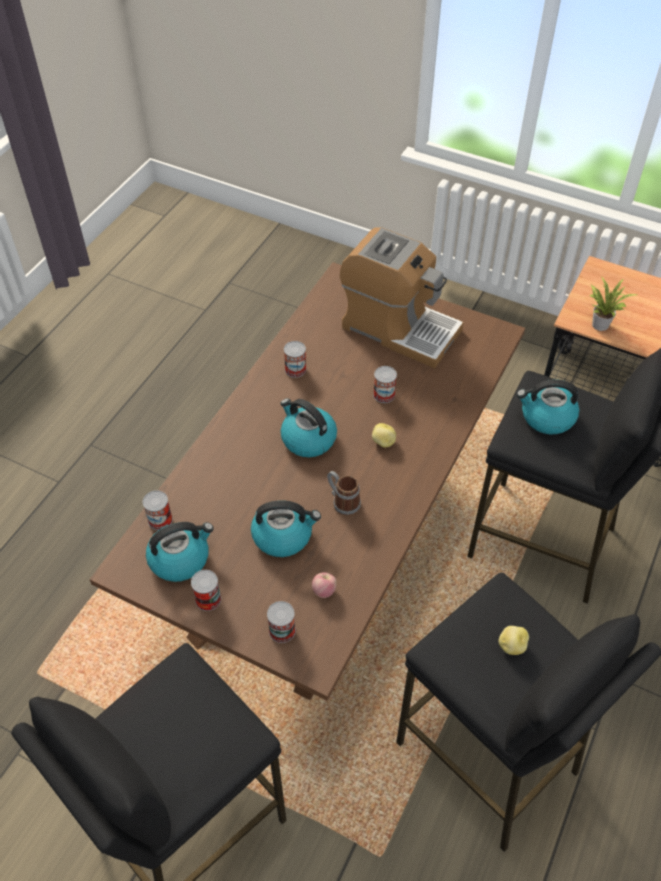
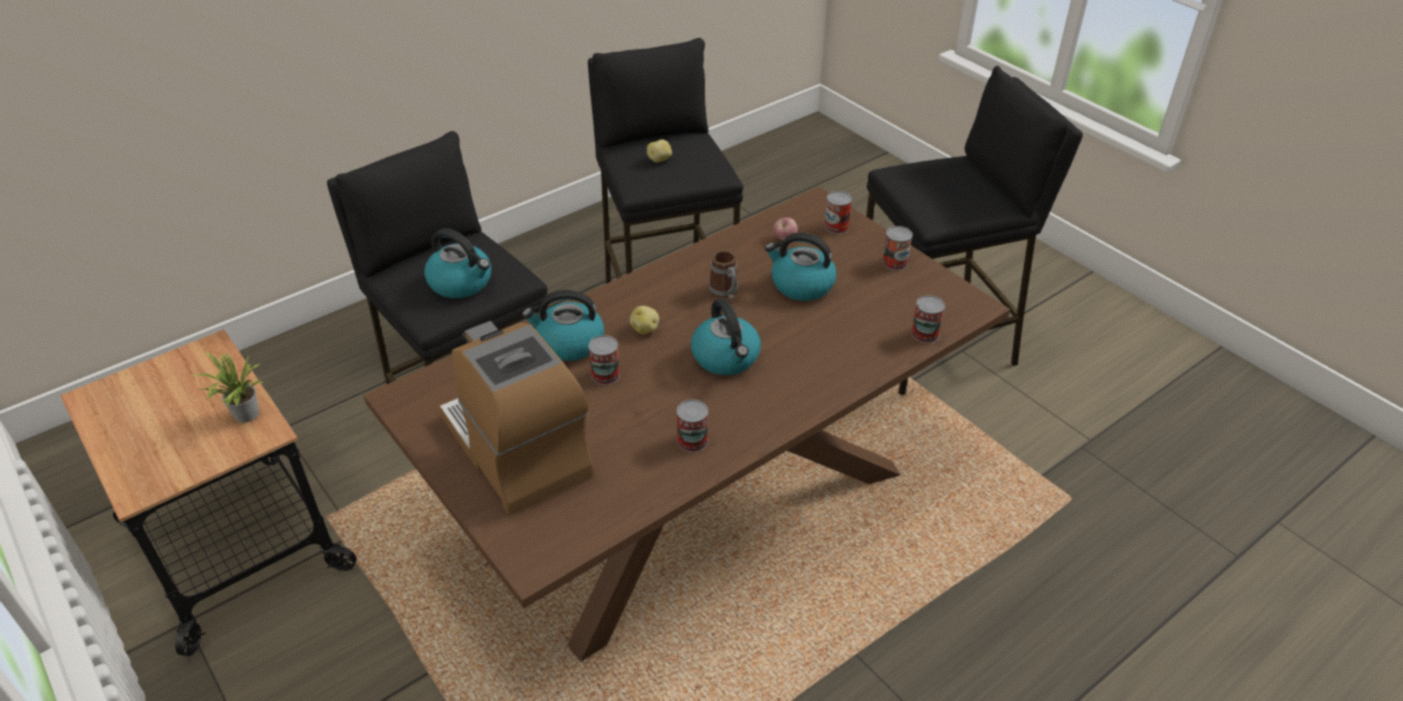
camera: 155 degrees left, 10 degrees down
kettle [146,522,214,582] -> kettle moved to [522,290,604,361]

